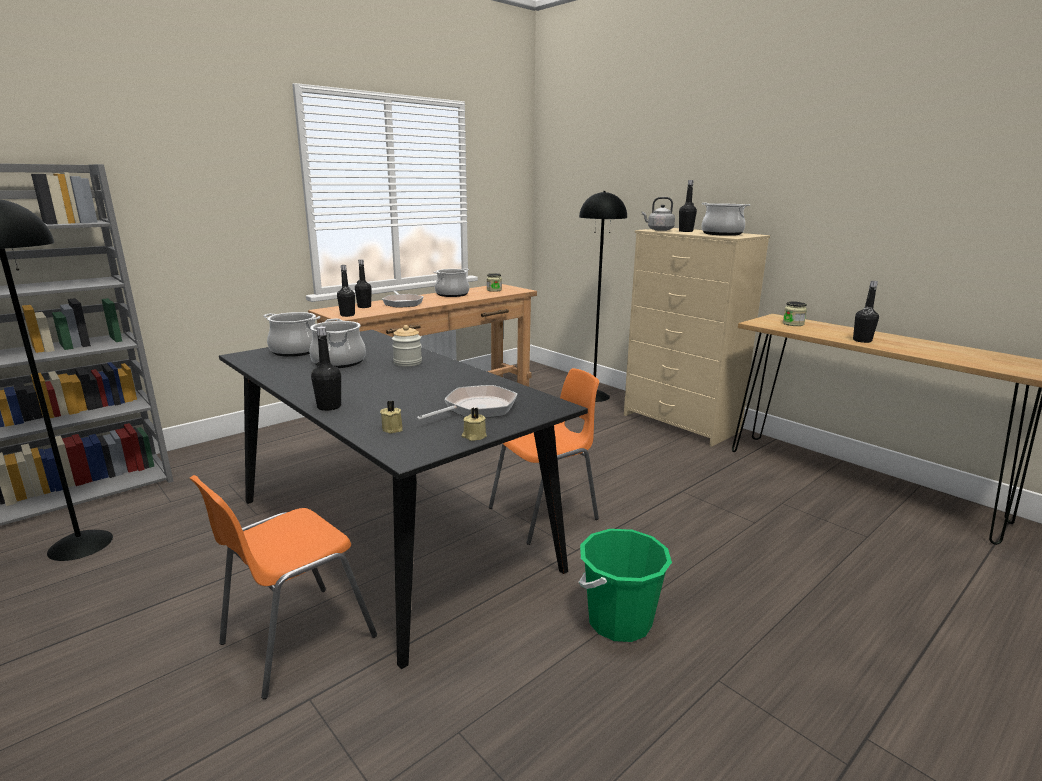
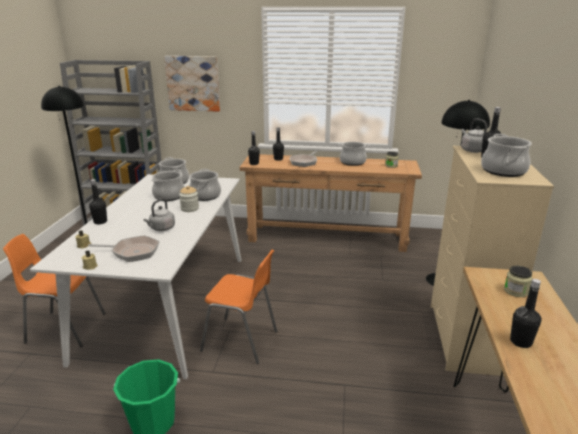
camera: 50 degrees right, 5 degrees up
black dining table [219,330,588,669] -> white dining table [30,174,242,379]
none -> grey kettle [144,198,175,231]
none -> picture [164,56,220,112]
none -> cooking pot [189,169,221,201]

